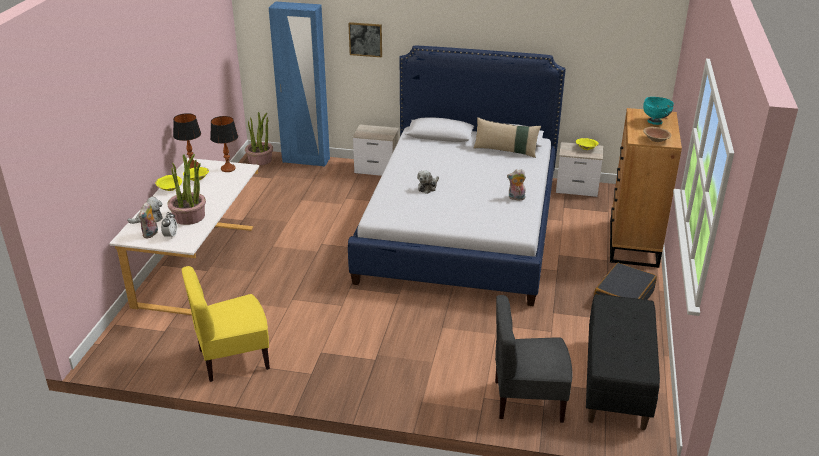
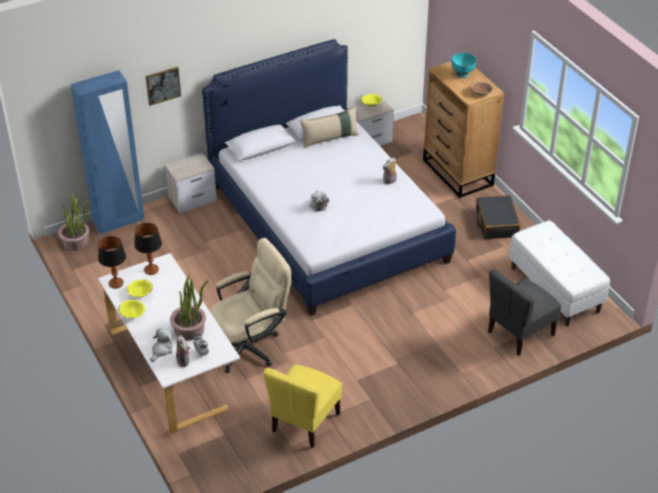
camera: 40 degrees left, 10 degrees up
black bench [586,294,660,430] -> white bench [509,220,610,326]
none -> beige office chair [210,238,292,373]

